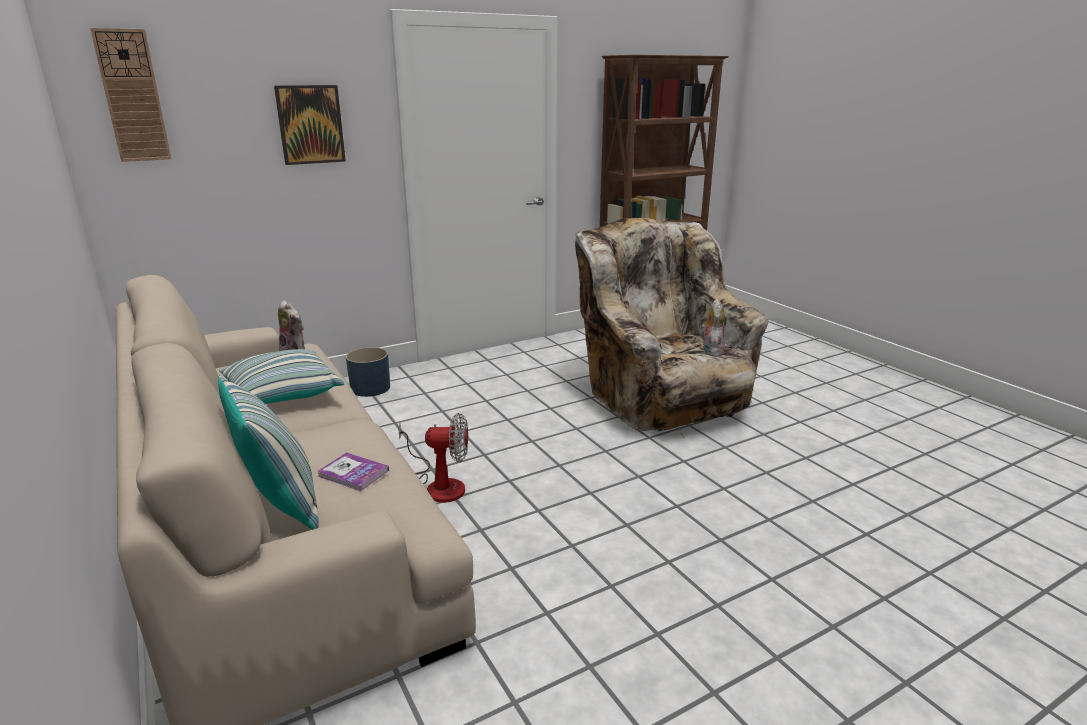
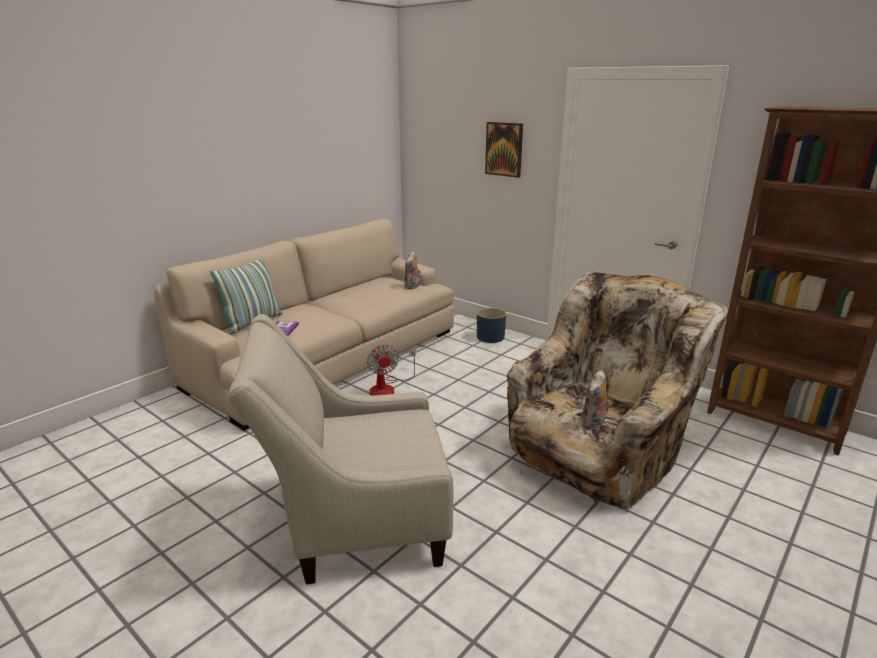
camera: 70 degrees right, 0 degrees up
wall clock [90,28,171,162] -> none
pillow [219,349,344,404] -> none
plush toy [701,299,724,357] -> plush toy turned 135 degrees clockwise [582,370,611,429]
none -> beige armchair [227,314,454,584]

